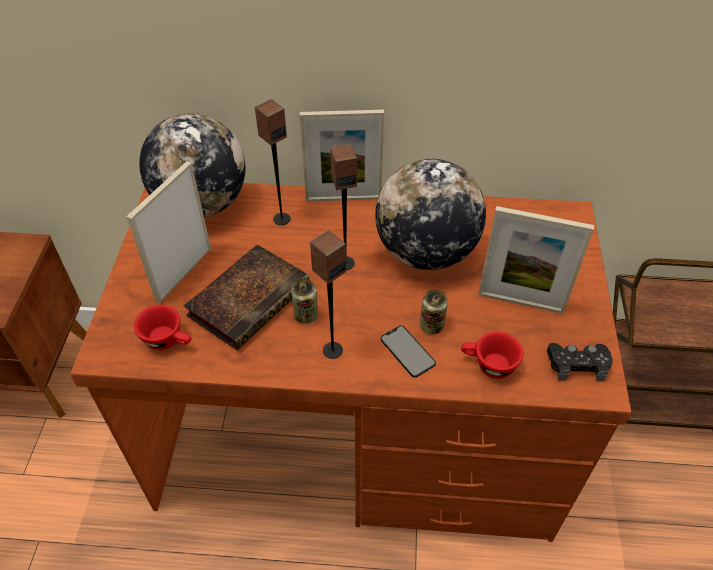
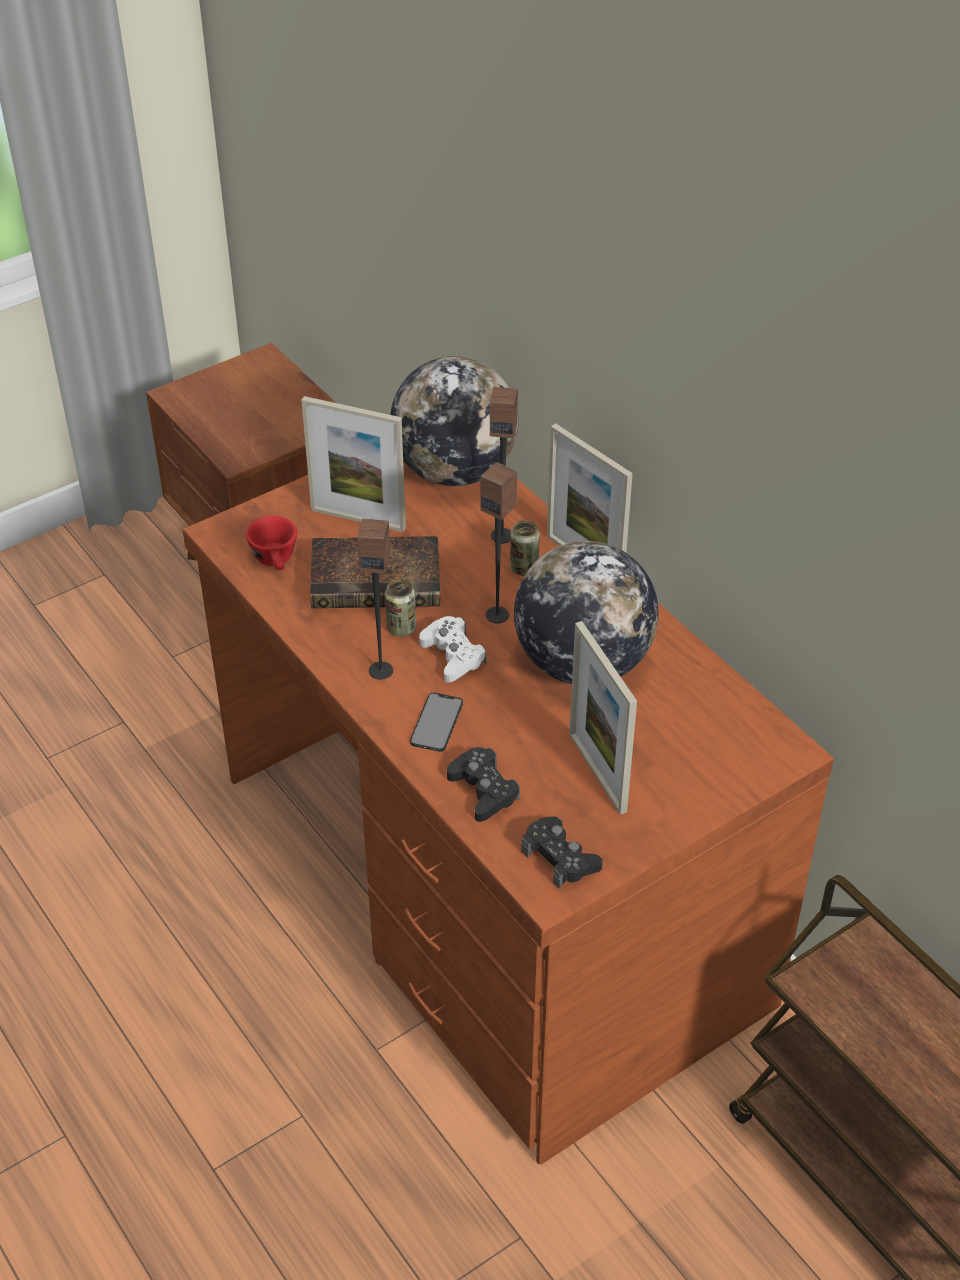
camera: 50 degrees right, 5 degrees down
picture frame [126,161,211,303] -> picture frame turned 150 degrees counterclockwise [302,396,406,532]
can [420,289,448,334] -> can moved to [510,520,540,576]
red cup [461,332,523,379] -> black game controller [447,747,520,822]
none -> white game controller [419,616,486,683]

